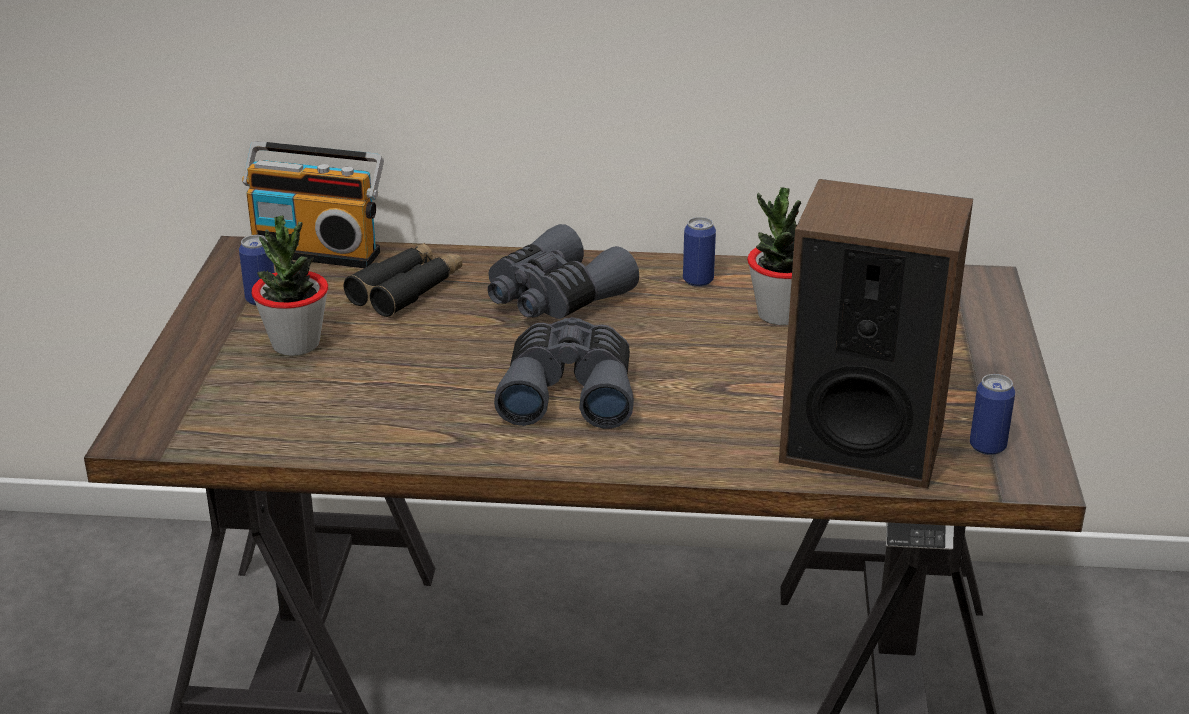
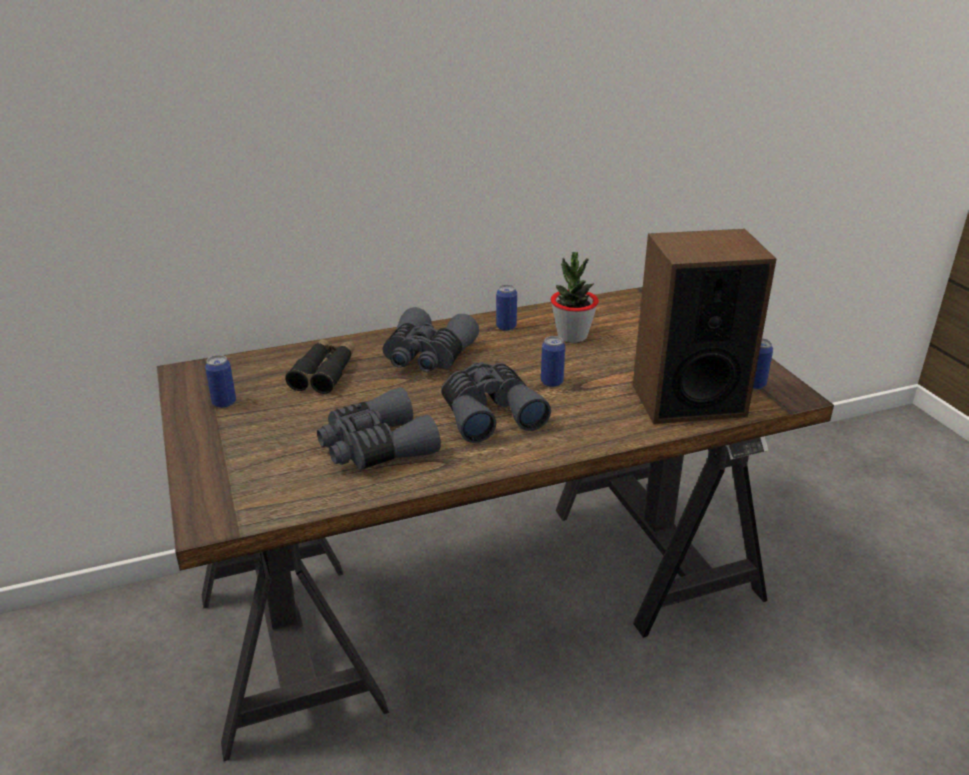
camera: 25 degrees left, 0 degrees up
radio [242,141,384,268] -> none
potted plant [251,215,328,356] -> none
none -> grey binoculars [317,387,441,470]
none -> can [541,336,565,387]

